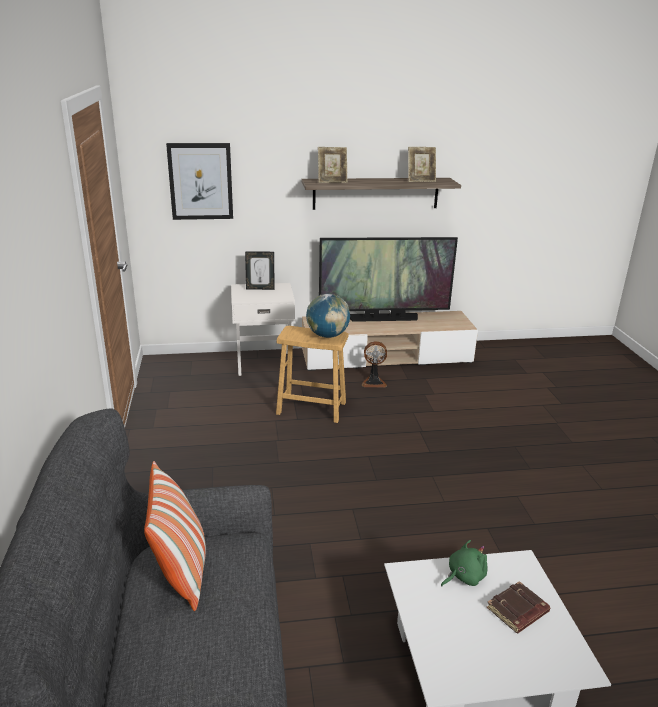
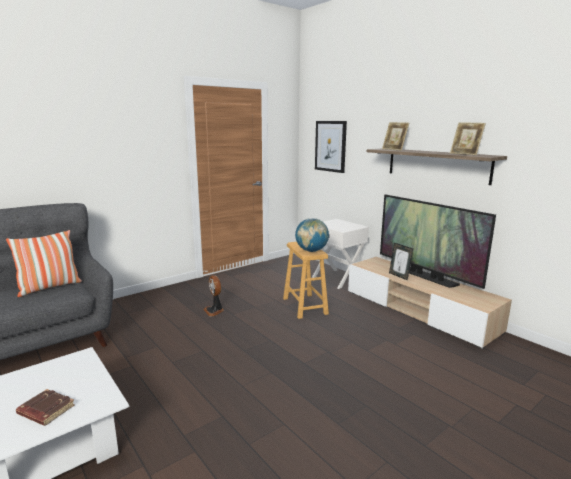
camera: 60 degrees right, 10 degrees down
picture frame [245,251,275,290] -> picture frame moved to [389,243,413,280]
fan [362,341,387,387] -> fan moved to [203,275,224,316]
green plush toy [441,540,488,587] -> none

